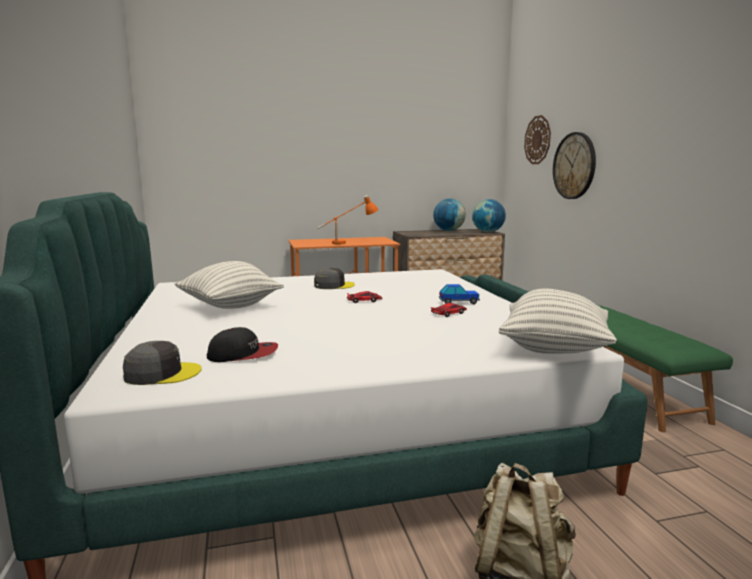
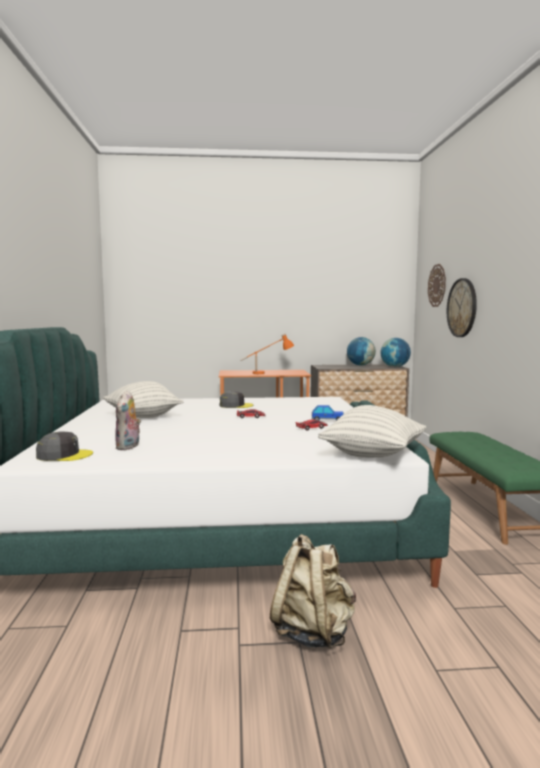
camera: 10 degrees right, 5 degrees down
cap [207,327,278,362] -> plush toy [115,391,141,450]

